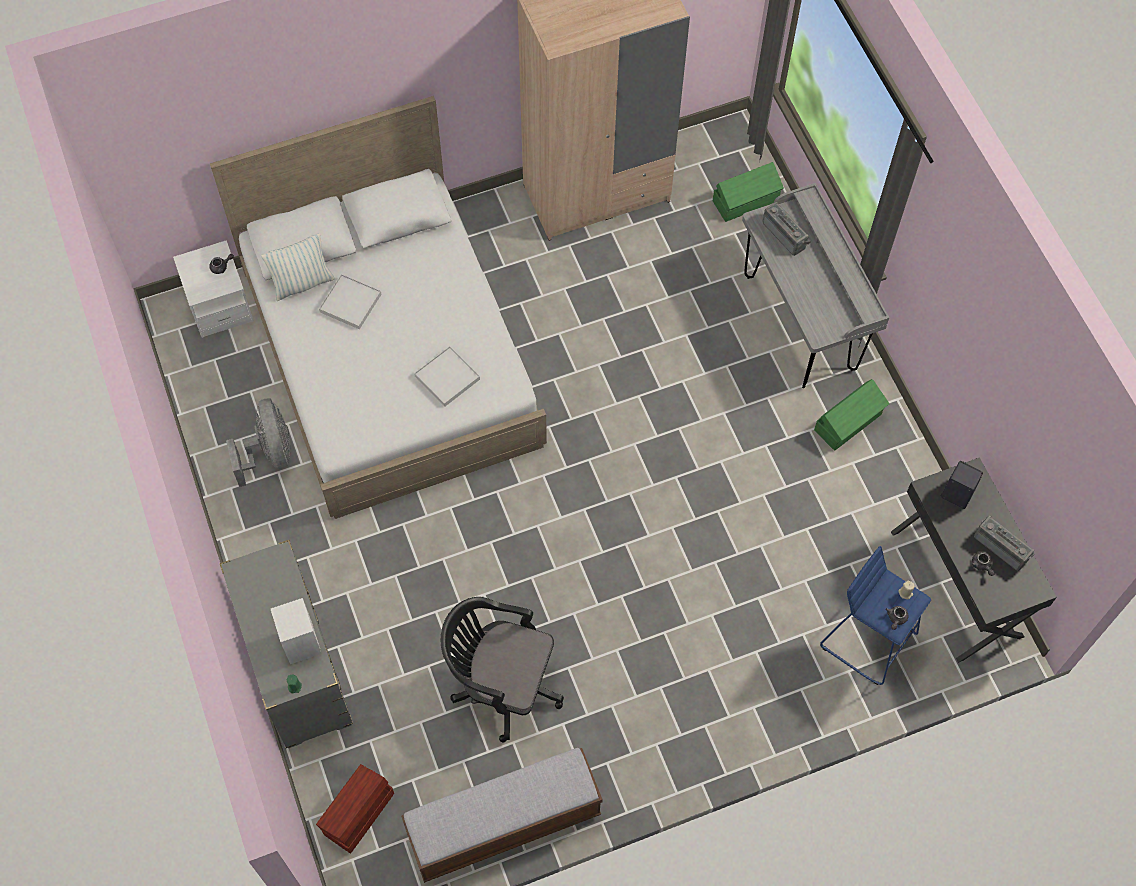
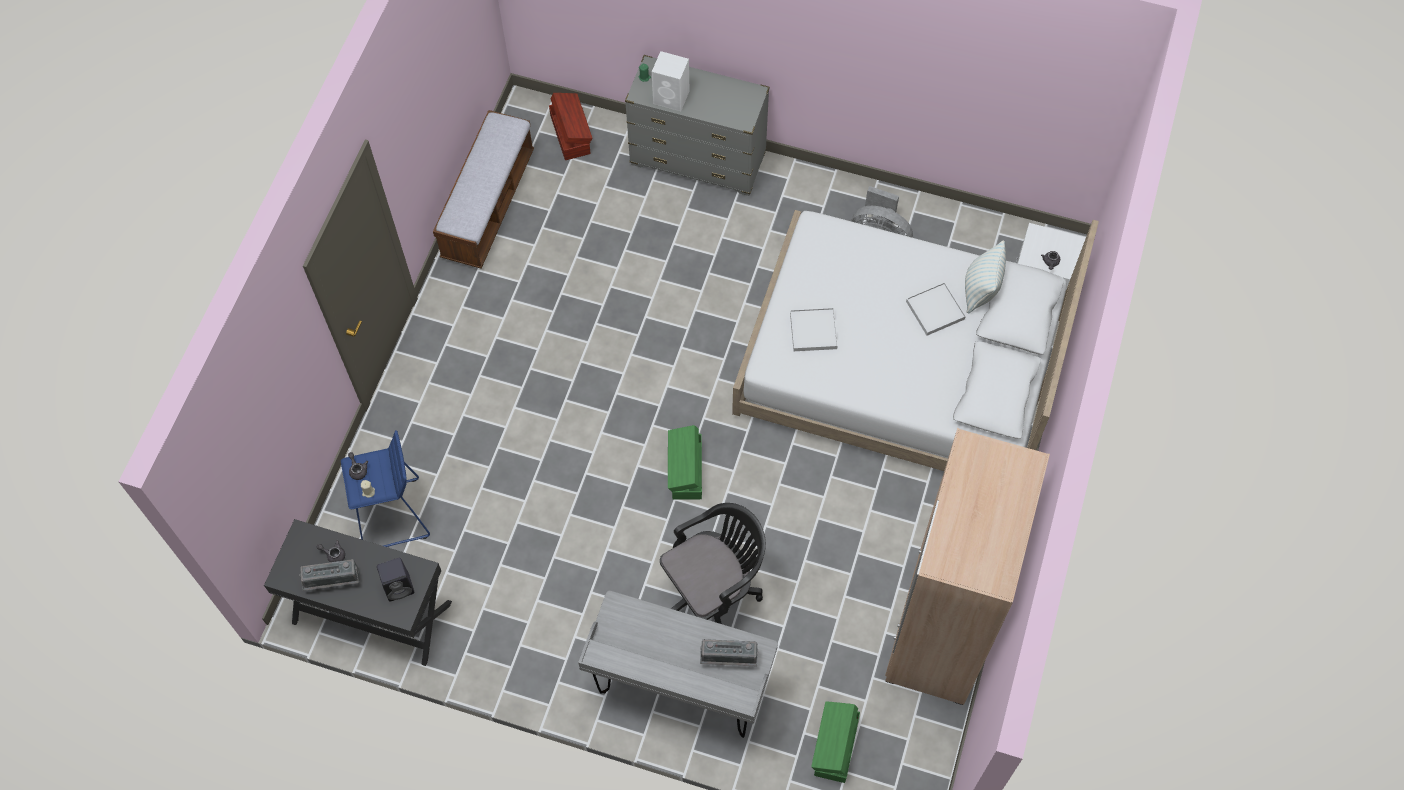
camera: 130 degrees right, 0 degrees up
black office chair [441,597,564,743] -> black office chair moved to [660,503,766,624]
green storage box [814,379,889,451] -> green storage box moved to [668,425,702,500]

